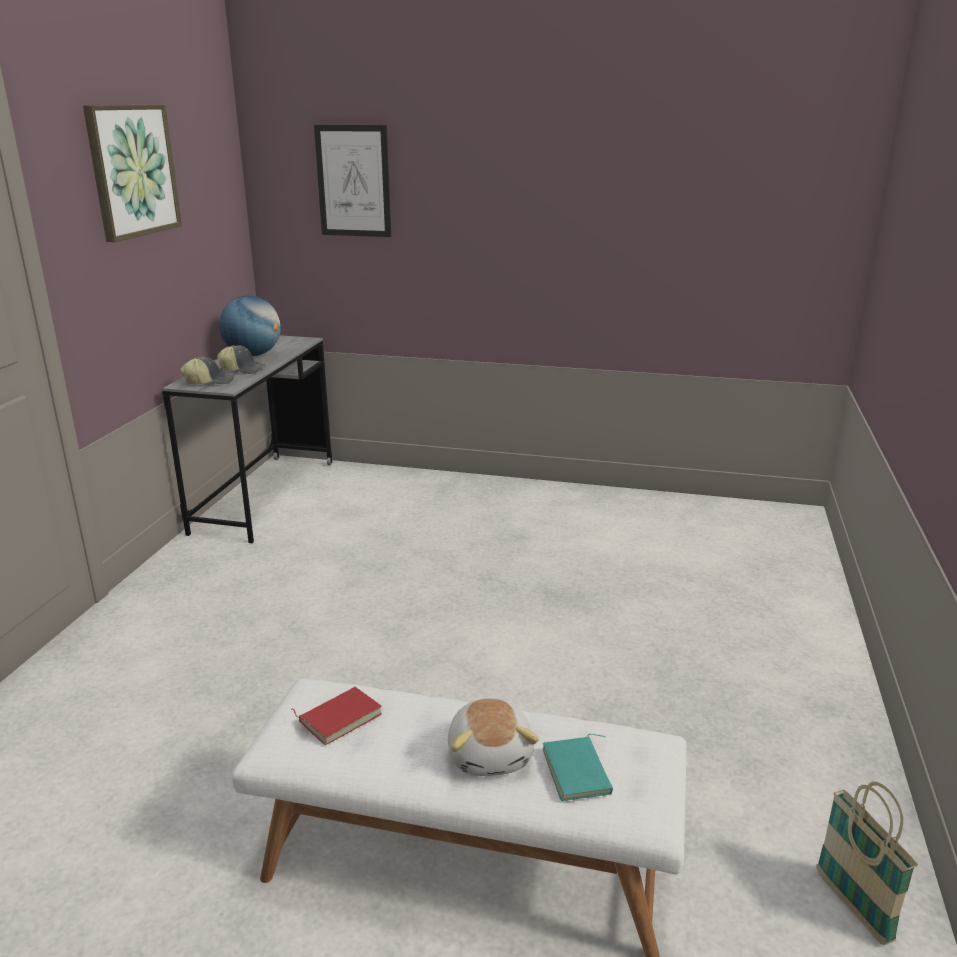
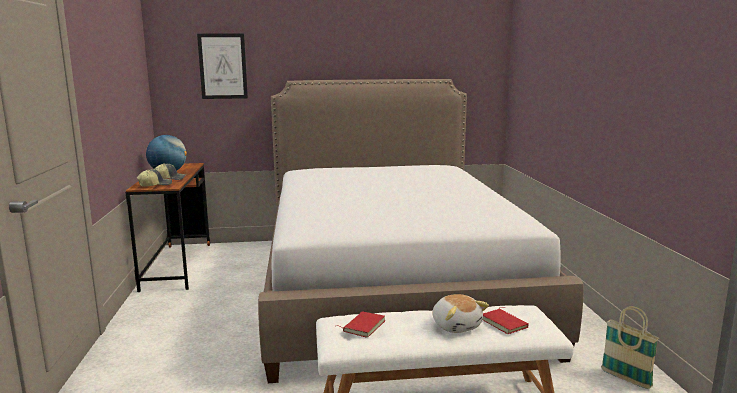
camera: 20 degrees left, 10 degrees down
picture [83,105,182,242] -> none
grey desk [162,335,333,543] -> brown desk [126,163,210,292]
turquoise book [543,734,613,801] -> red book [483,307,529,334]
none -> bed [258,79,584,383]

